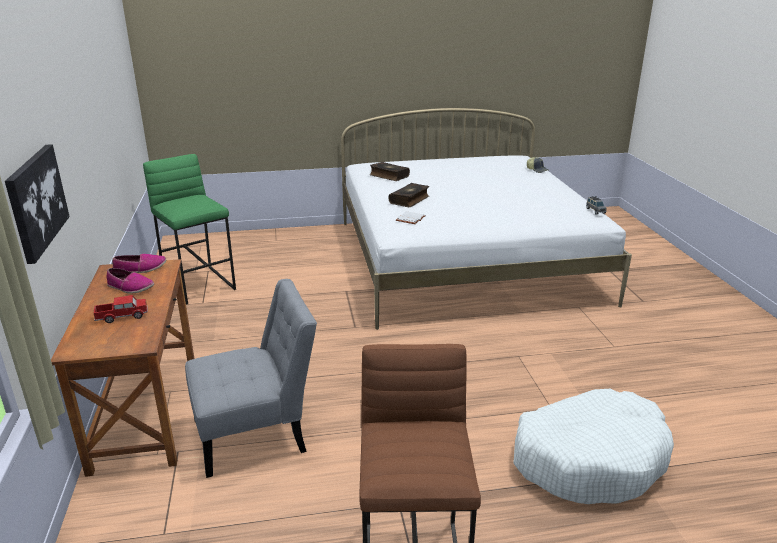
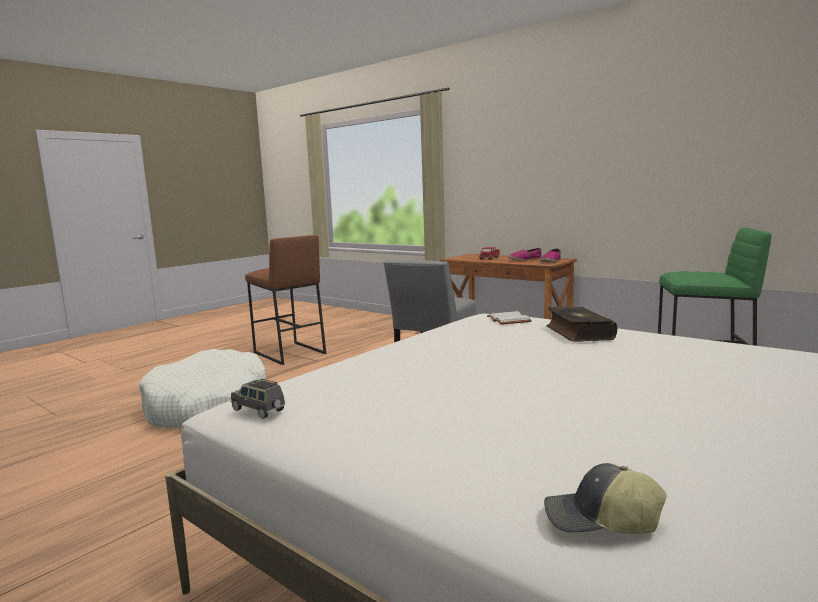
camera: 140 degrees right, 15 degrees down
picture [5,145,70,264] -> none
book [370,162,410,181] -> none

